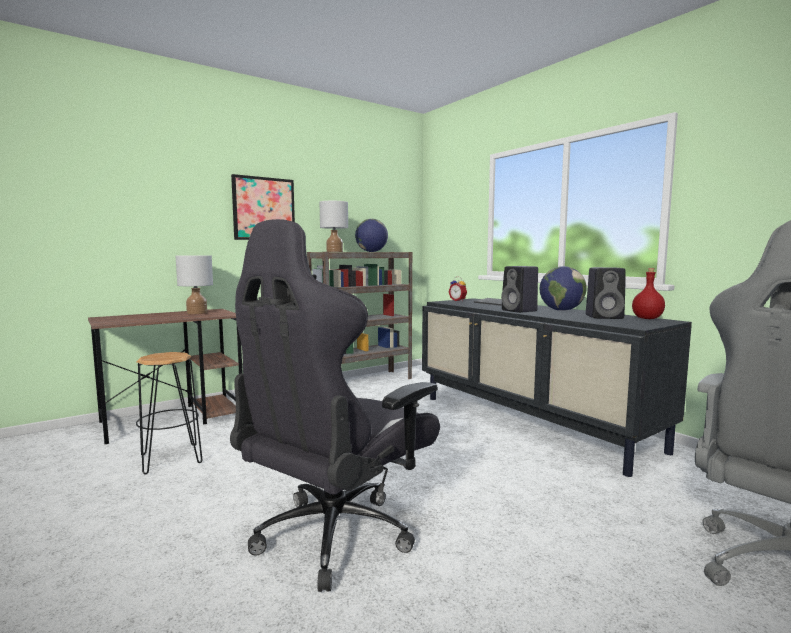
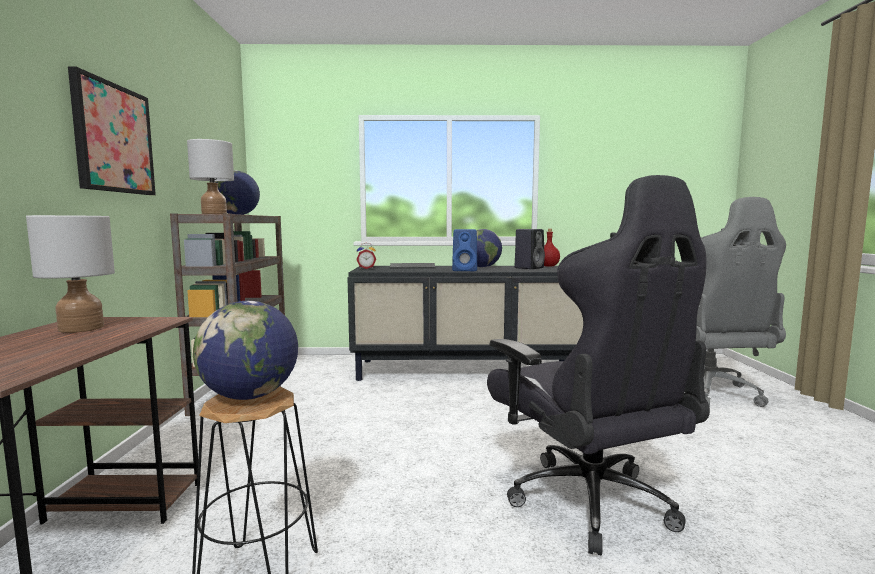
camera: 55 degrees left, 0 degrees up
black speaker [501,266,538,313] -> blue speaker [452,229,477,271]
none -> globe [193,301,298,400]

